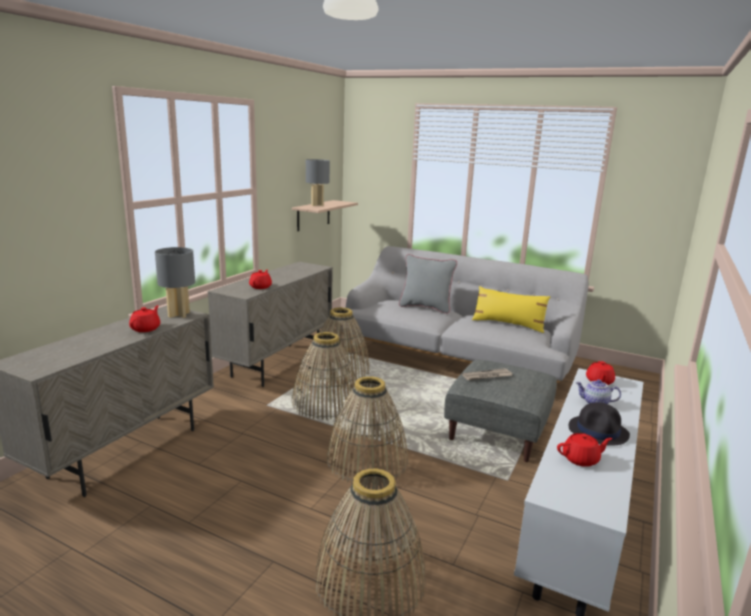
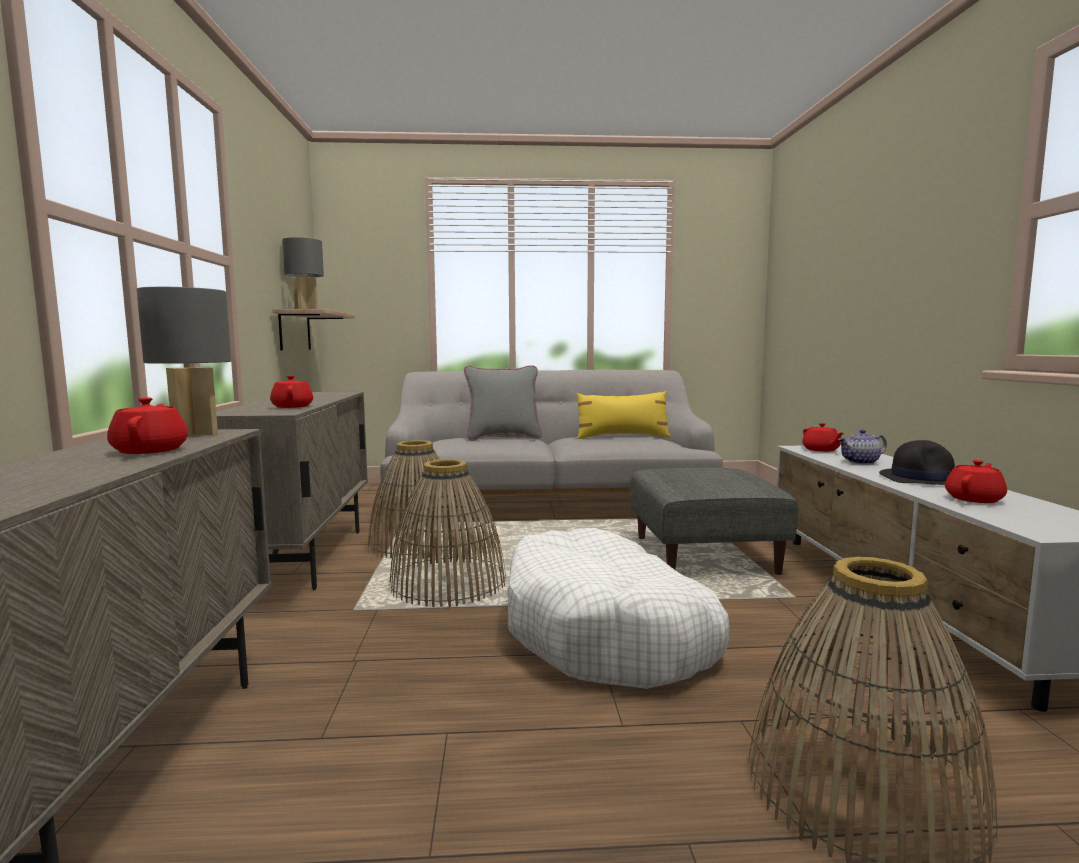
camera: 30 degrees left, 10 degrees down
basket [326,376,408,487] -> white dog bed [507,528,729,689]
newspaper [462,368,513,381] -> none

